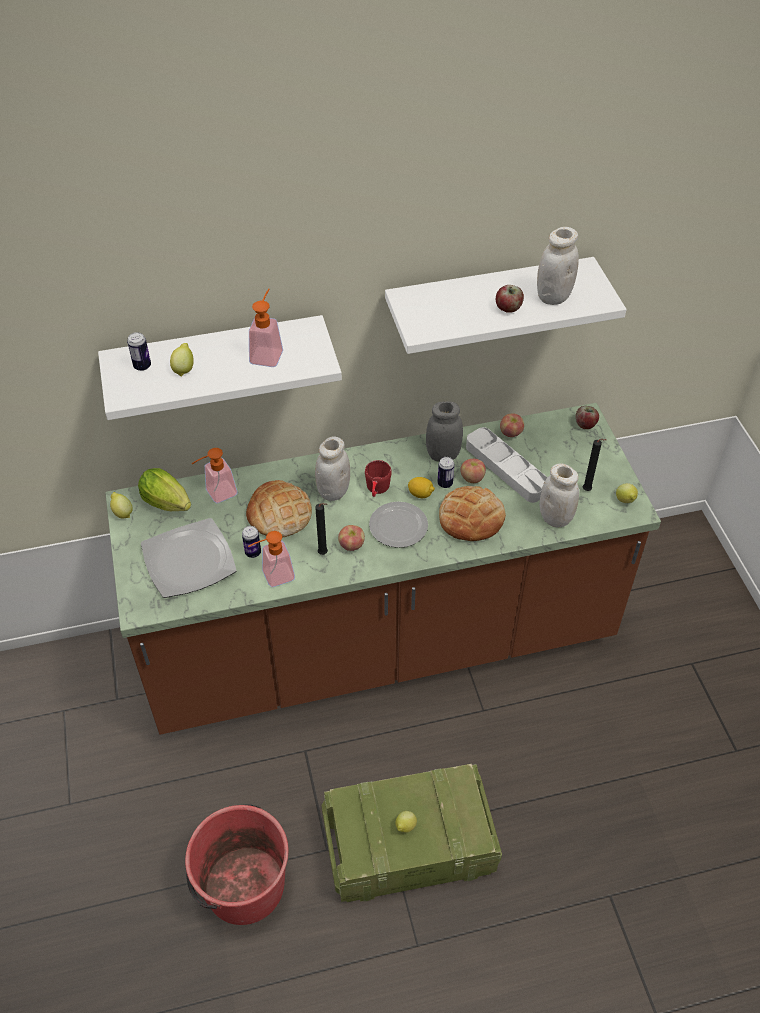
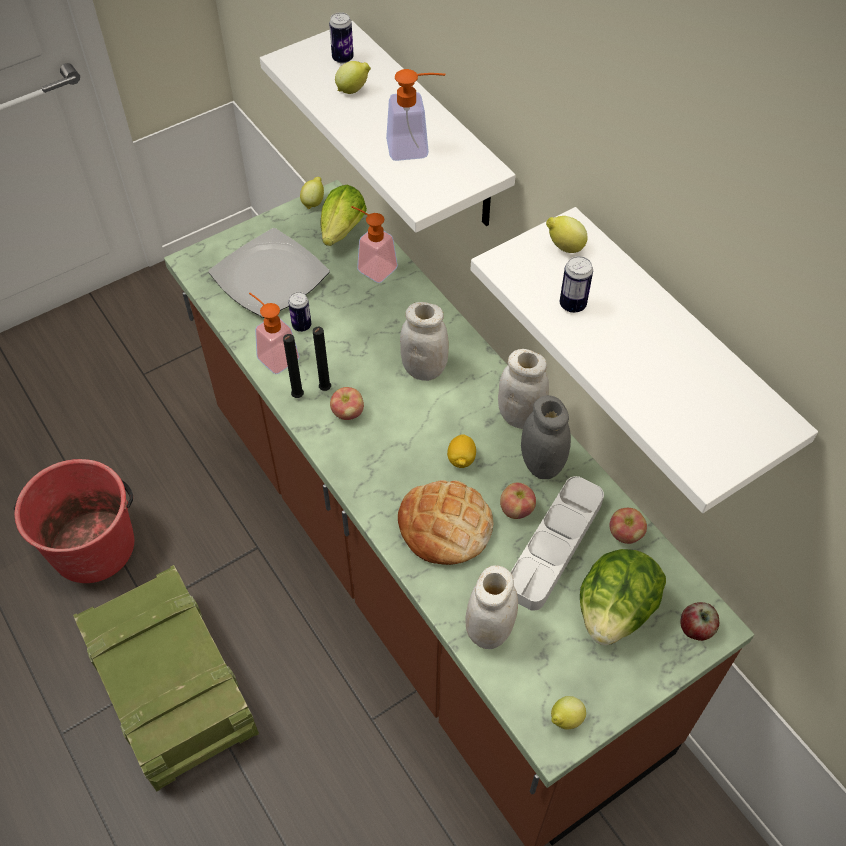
camera: 70 degrees right, 5 degrees up
bread [246,480,312,538] -> none
red mug [365,460,392,497] -> none
plate [369,502,428,548] -> none
lemon [395,811,417,833] -> lemon moved to [546,216,588,253]
can [438,457,454,488] -> can moved to [560,256,593,313]
apple [496,285,524,313] -> none
white jar [537,227,579,305] -> white jar moved to [498,349,549,429]
black candle [583,439,607,491] -> black candle moved to [283,334,304,398]
none -> lettuce [580,549,666,645]

